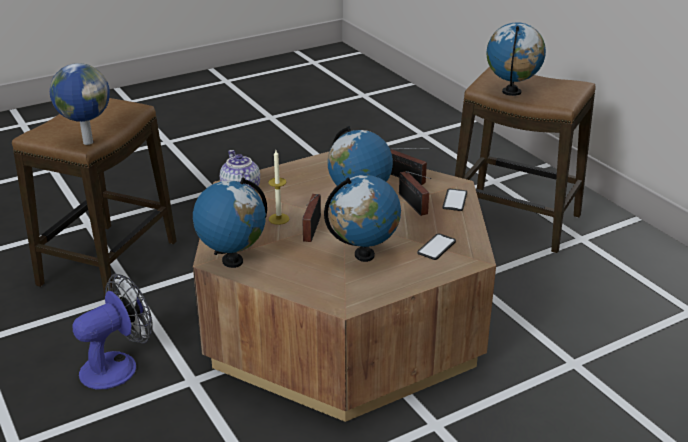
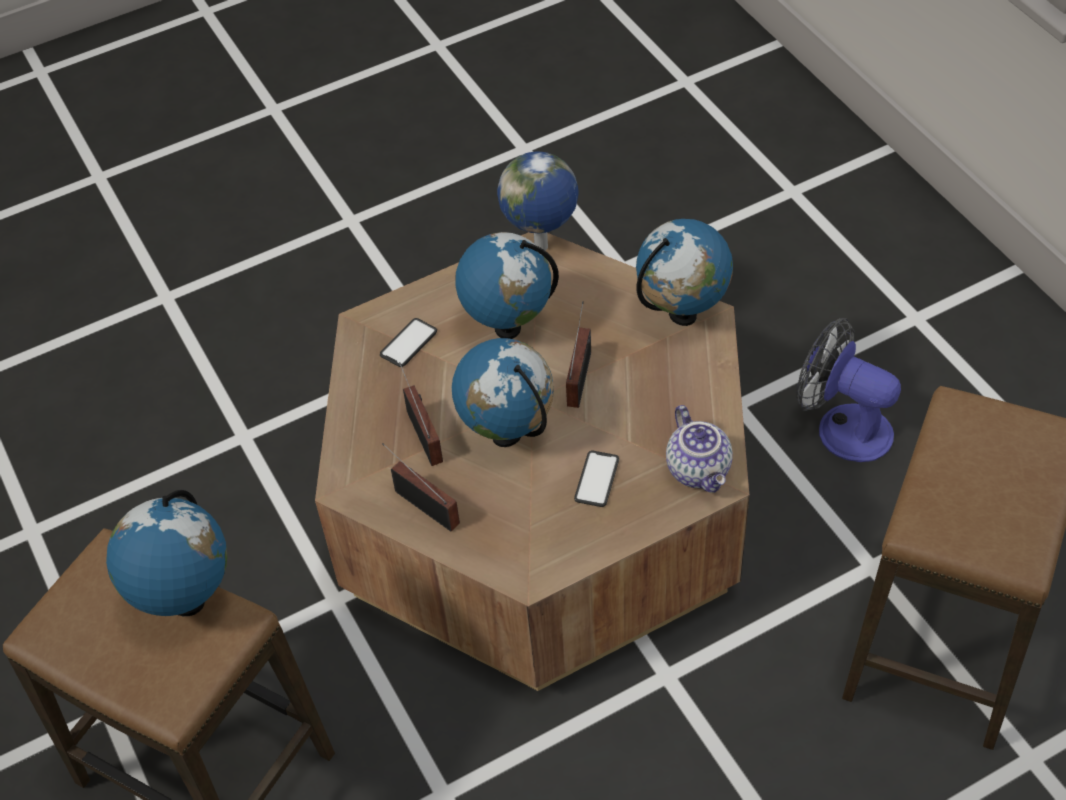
camera: 175 degrees left, 20 degrees up
globe [50,63,110,145] -> globe moved to [497,151,579,251]
fan [72,274,153,390] -> fan turned 75 degrees clockwise [796,318,901,462]
candle [268,150,289,225] -> none
phone [442,189,467,211] -> phone moved to [574,450,619,507]

